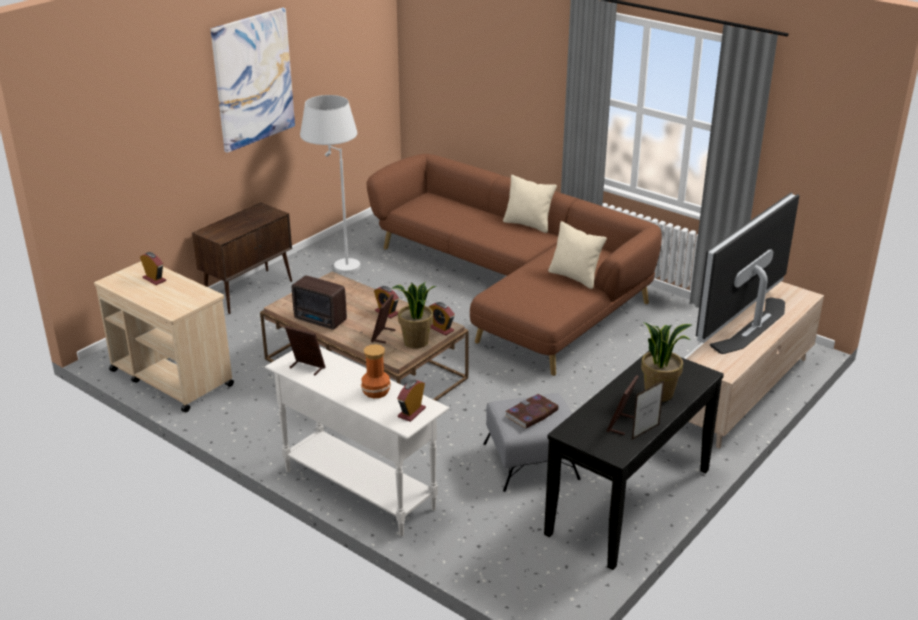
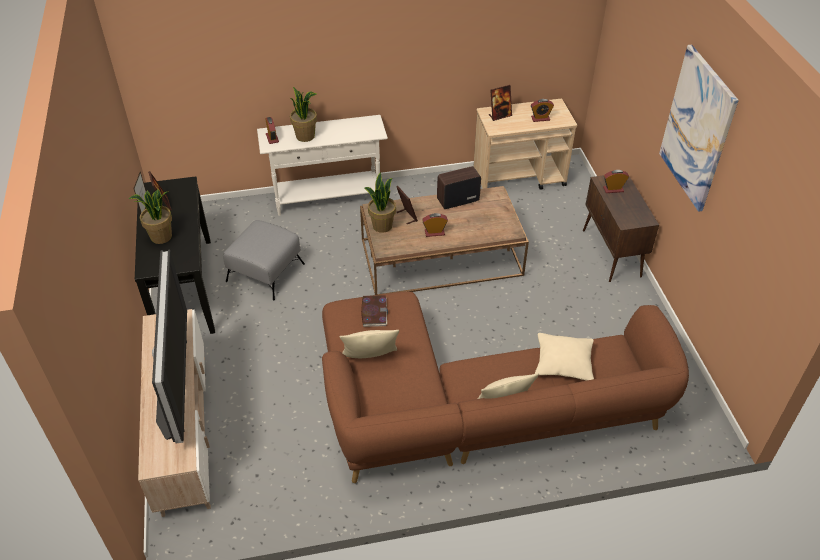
camera: 130 degrees right, 15 degrees up
picture frame [285,326,325,375] -> picture frame moved to [489,85,512,121]
white floor lamp [300,95,360,274] -> none
vase [361,344,391,398] -> potted plant [290,87,317,142]
alarm clock [429,302,455,336] -> alarm clock moved to [603,170,629,193]
book [505,394,558,429] -> book moved to [361,295,388,327]
none -> beige pillow [535,333,594,380]

